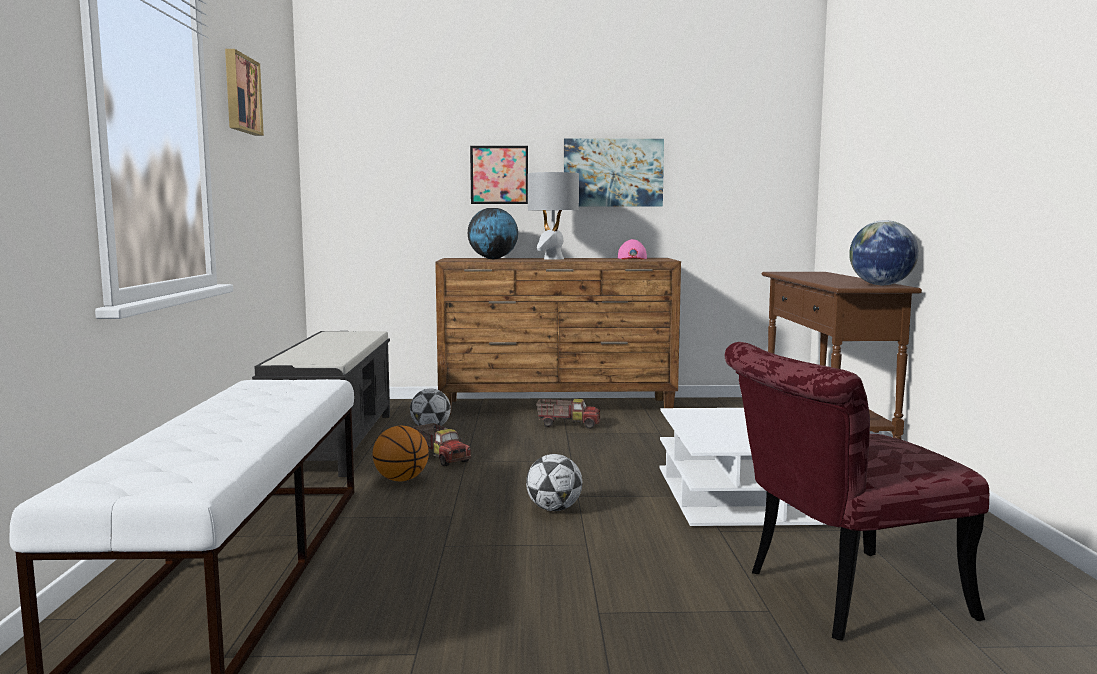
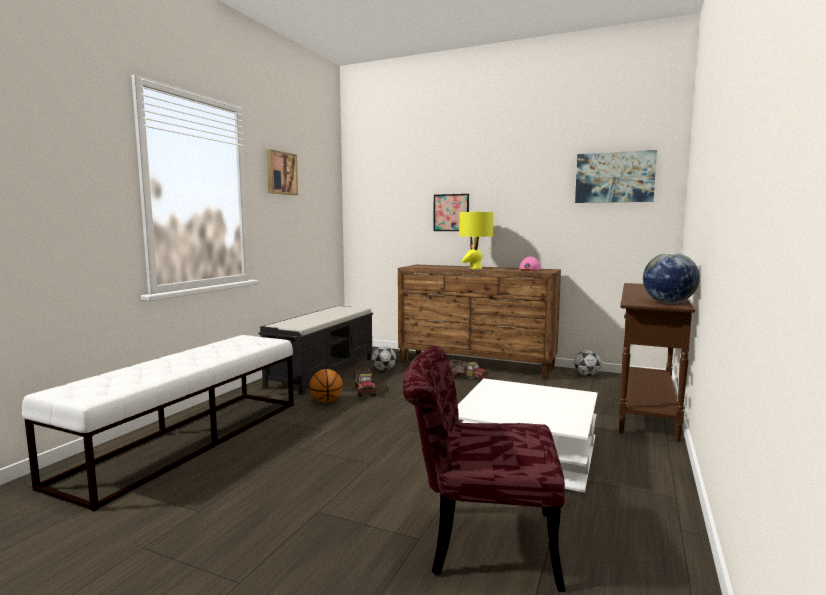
camera: 25 degrees right, 0 degrees up
globe [468,208,518,259] -> none
football [526,454,582,511] -> football moved to [574,350,601,376]
grey table lamp [528,172,579,260] -> yellow table lamp [459,212,494,269]
picture [564,138,664,207] -> picture moved to [575,150,657,203]

